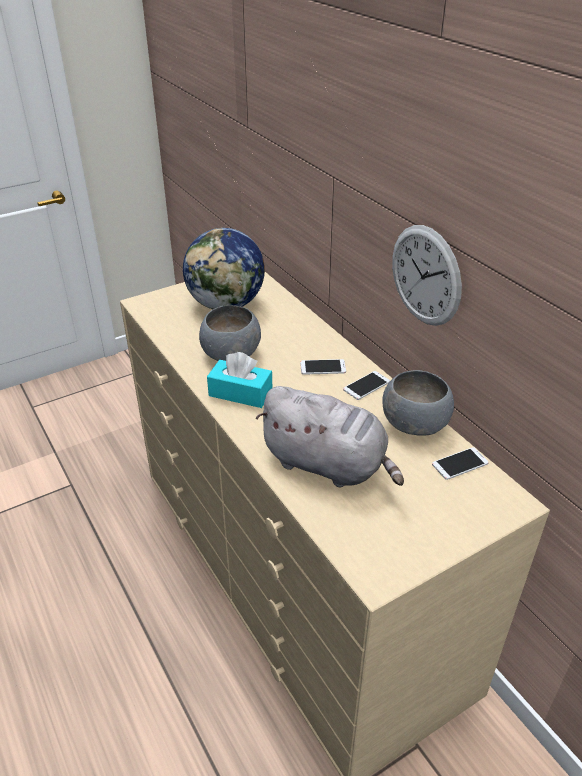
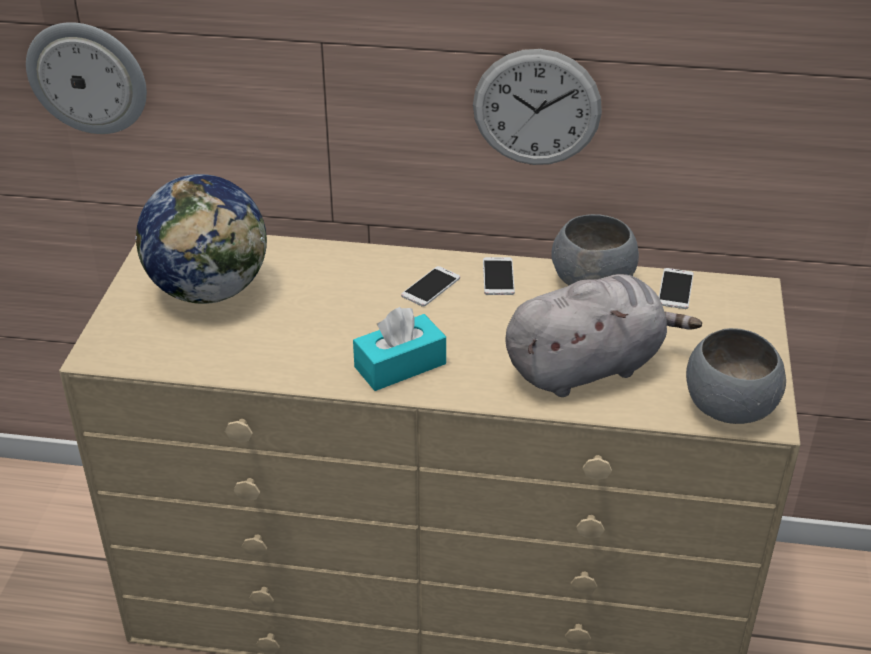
camera: 50 degrees left, 0 degrees up
grey bowl [199,305,261,361] -> grey bowl moved to [686,328,786,424]
none -> wall clock [26,22,147,134]

